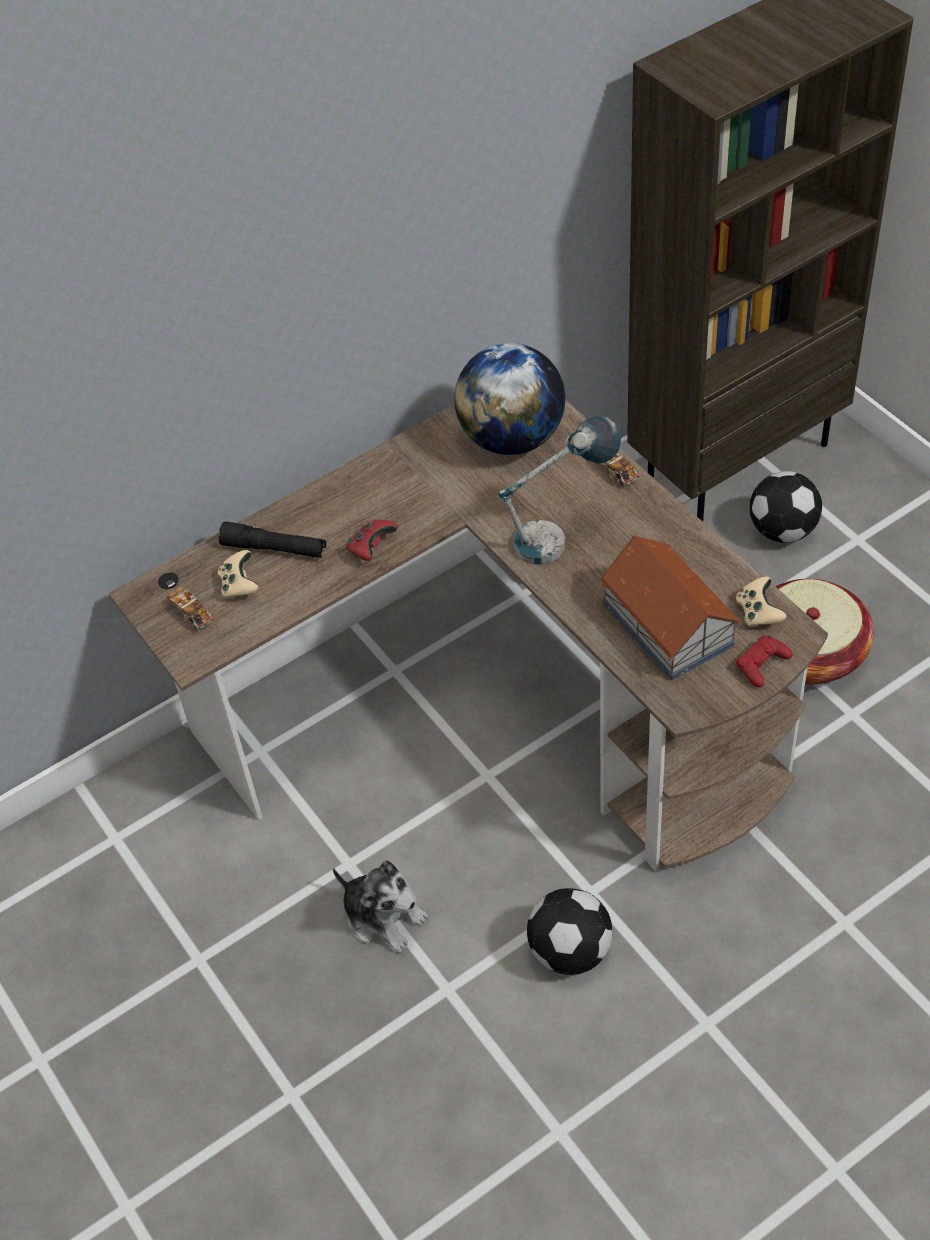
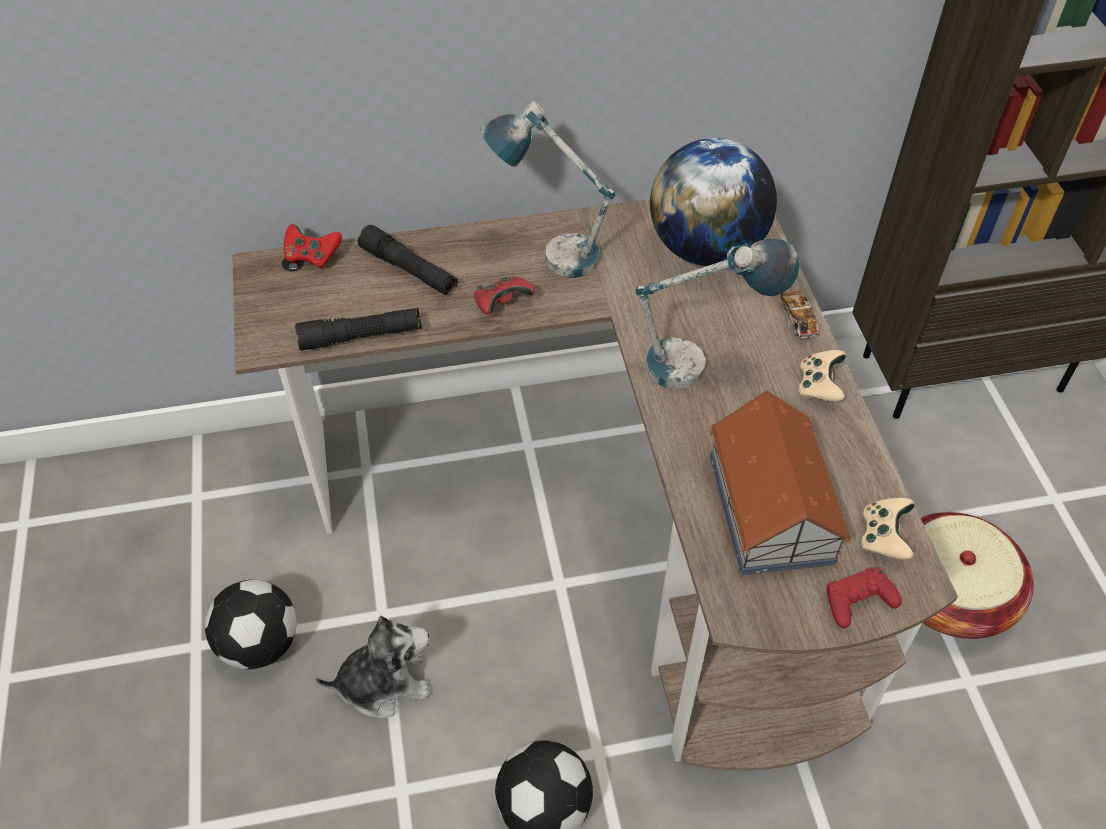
camera: 20 degrees right, 0 degrees up
toy car [167,587,214,630] -> none
beige game controller [218,550,259,599] -> beige game controller moved to [798,350,846,402]
plush toy [333,860,428,953] -> plush toy turned 75 degrees counterclockwise [315,616,431,718]
football [749,471,822,543] -> football moved to [205,579,297,670]
none -> red game controller [284,224,342,269]
none -> black flashlight [295,308,422,350]
none -> table lamp [480,102,616,278]

